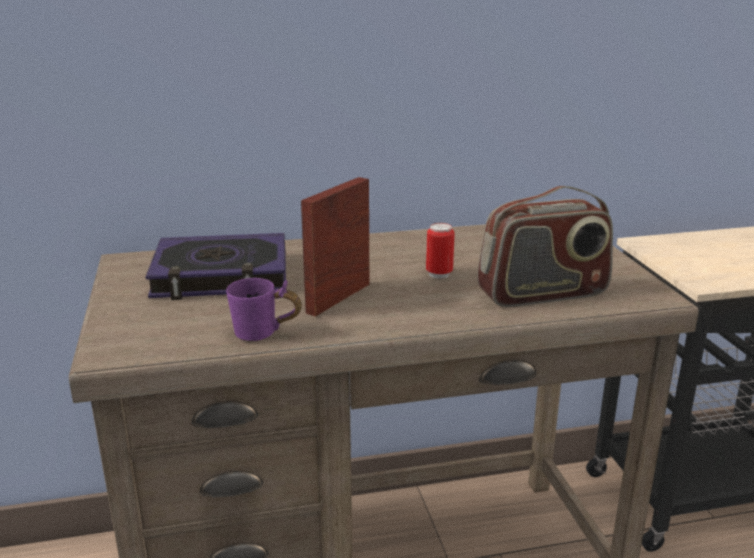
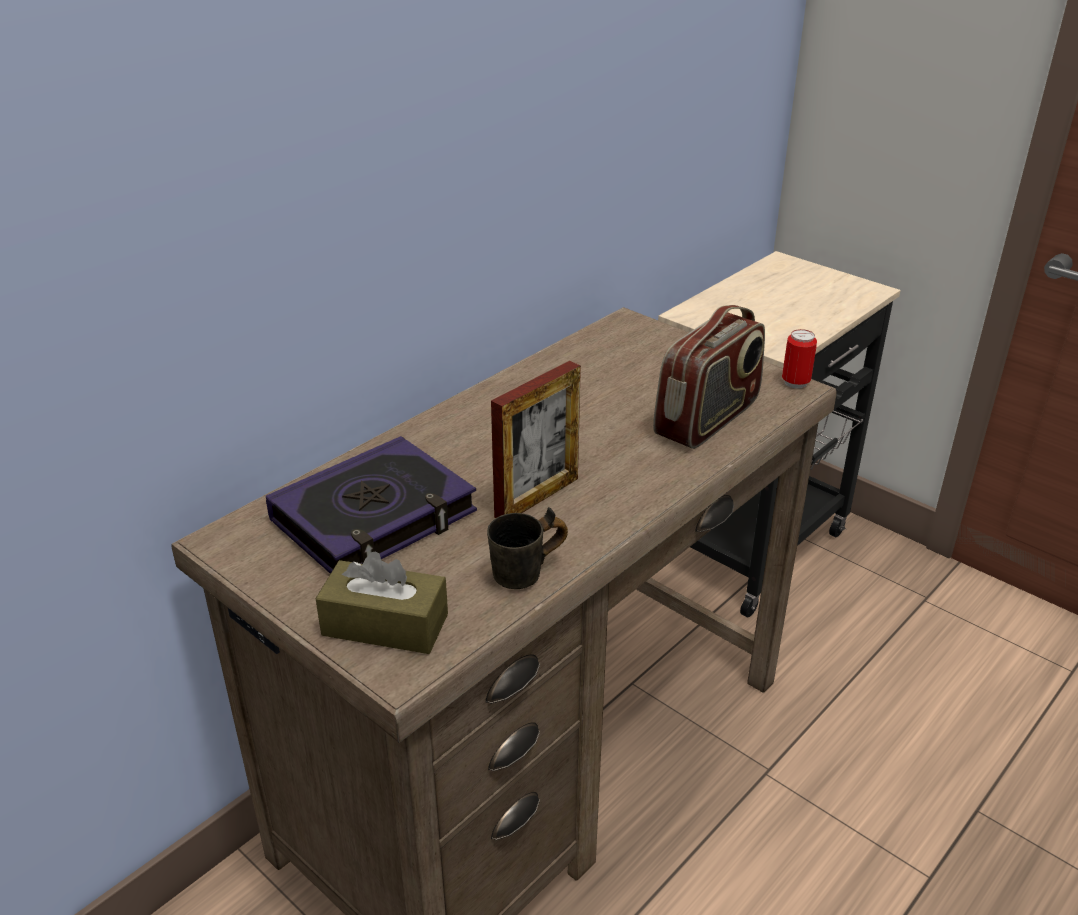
camera: 35 degrees left, 10 degrees up
purple mug [226,278,302,341] -> grey mug [487,507,568,589]
picture frame [301,177,369,317] -> picture frame turned 135 degrees counterclockwise [491,361,581,518]
can [426,223,455,279] -> can moved to [782,329,817,389]
none -> brown tissue box [315,551,448,654]

